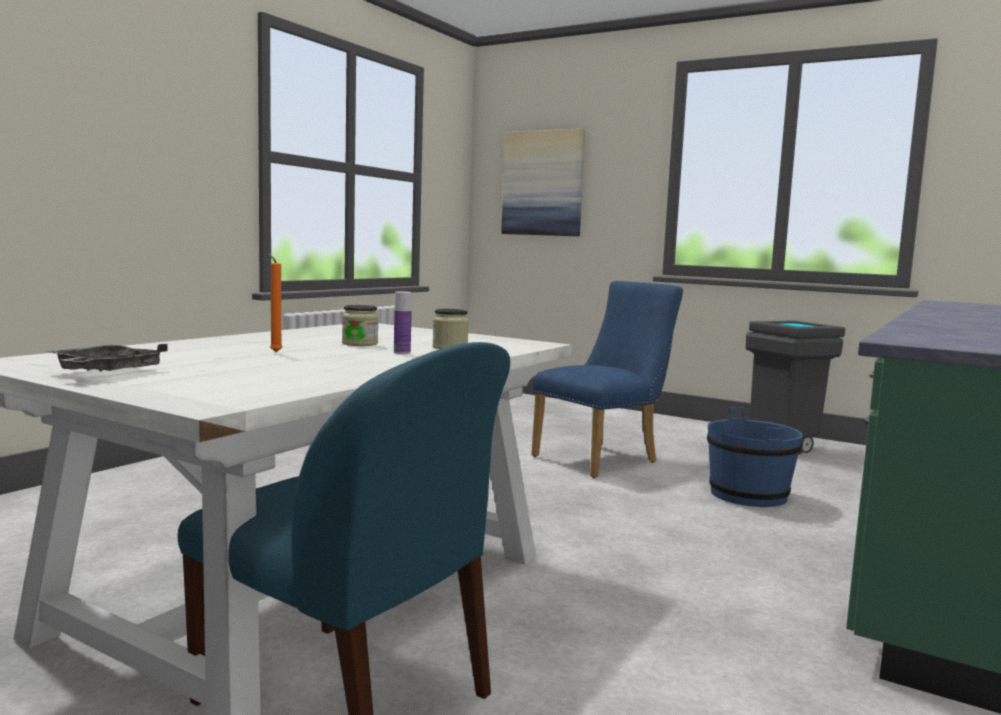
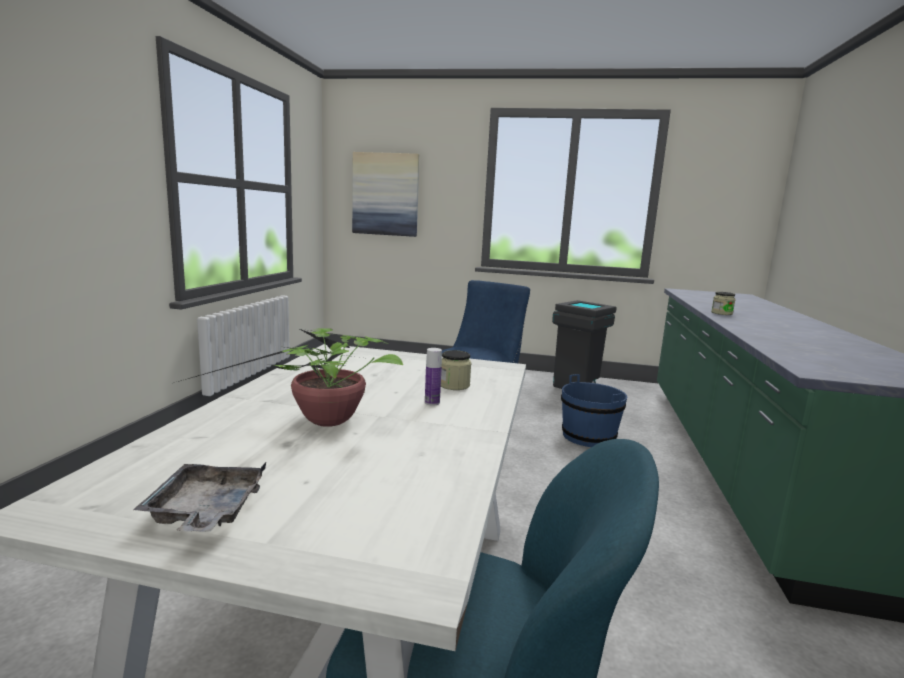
camera: 20 degrees left, 5 degrees up
orange candle [268,253,282,353] -> potted plant [174,328,403,427]
jar [342,305,379,346] -> jar moved to [711,292,736,315]

